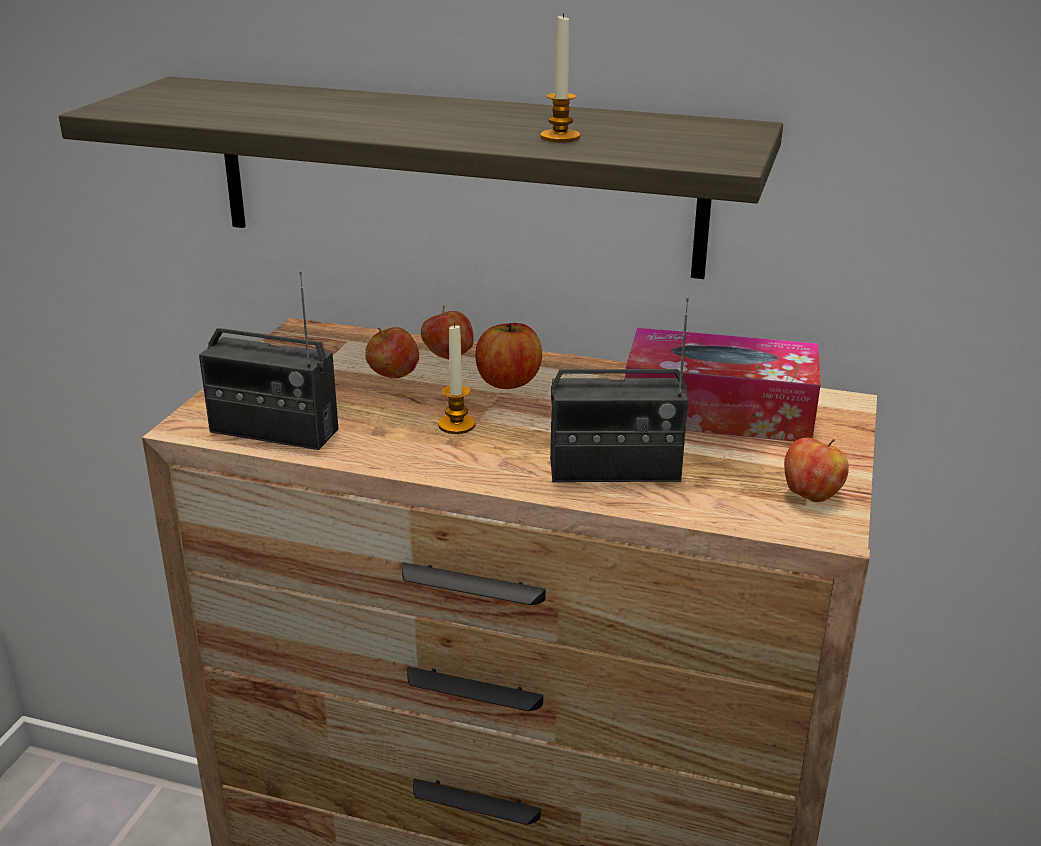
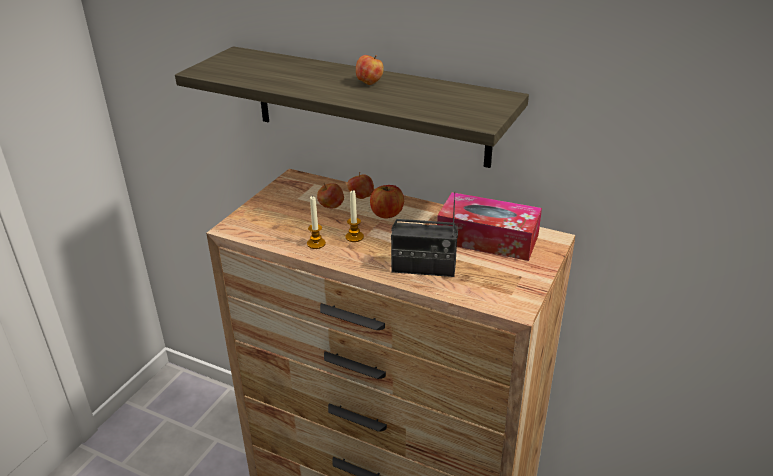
camera: 10 degrees right, 5 degrees up
radio [199,271,338,450] -> none
candle [540,13,580,143] -> candle moved to [307,196,326,249]
apple [784,437,849,502] -> apple moved to [356,55,384,85]

